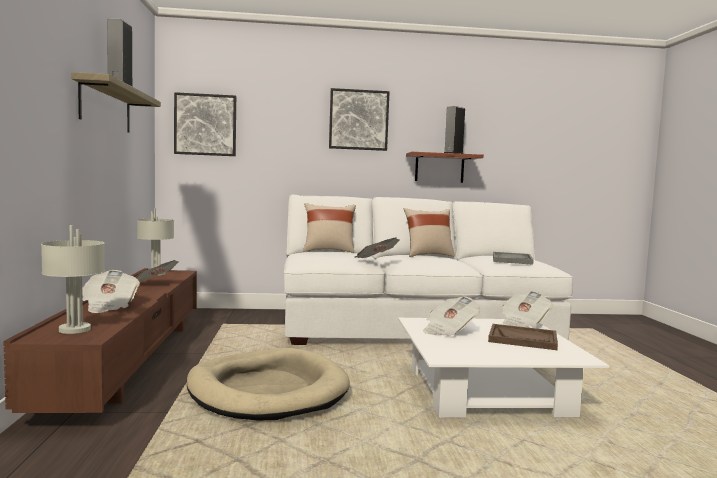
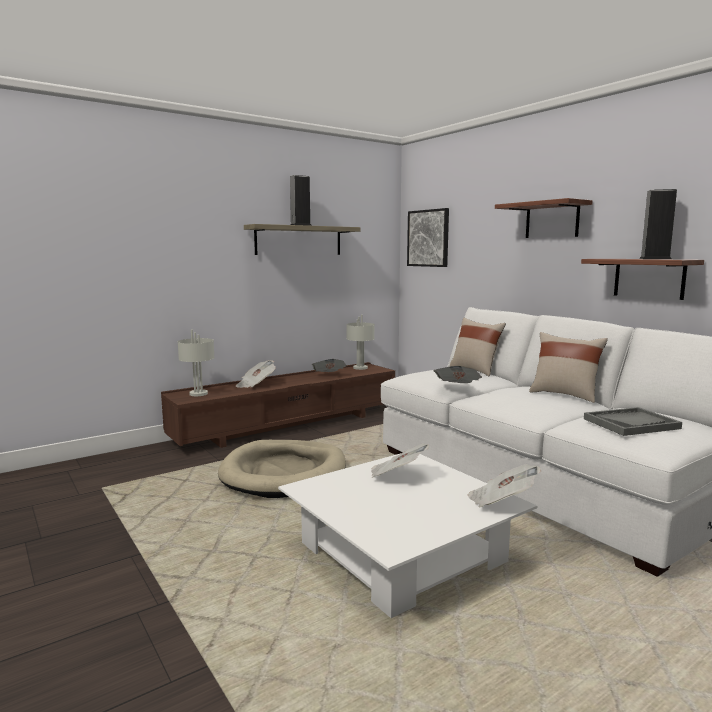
camera: 60 degrees right, 5 degrees up
picture [329,88,390,151] -> shelf [495,198,593,238]
brown tray [488,324,558,350] -> none

